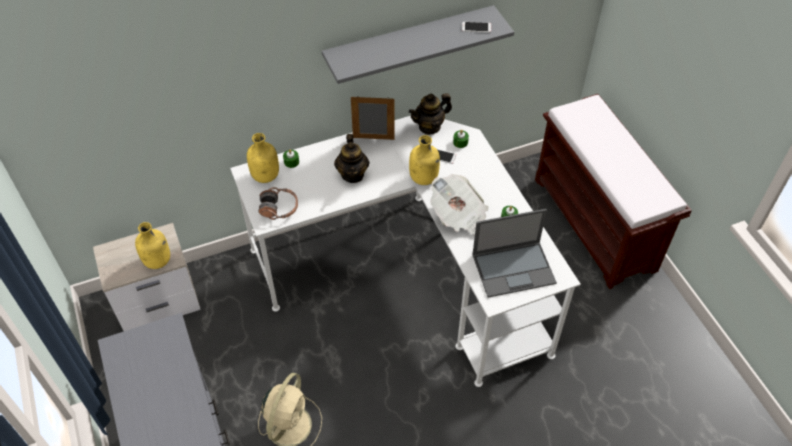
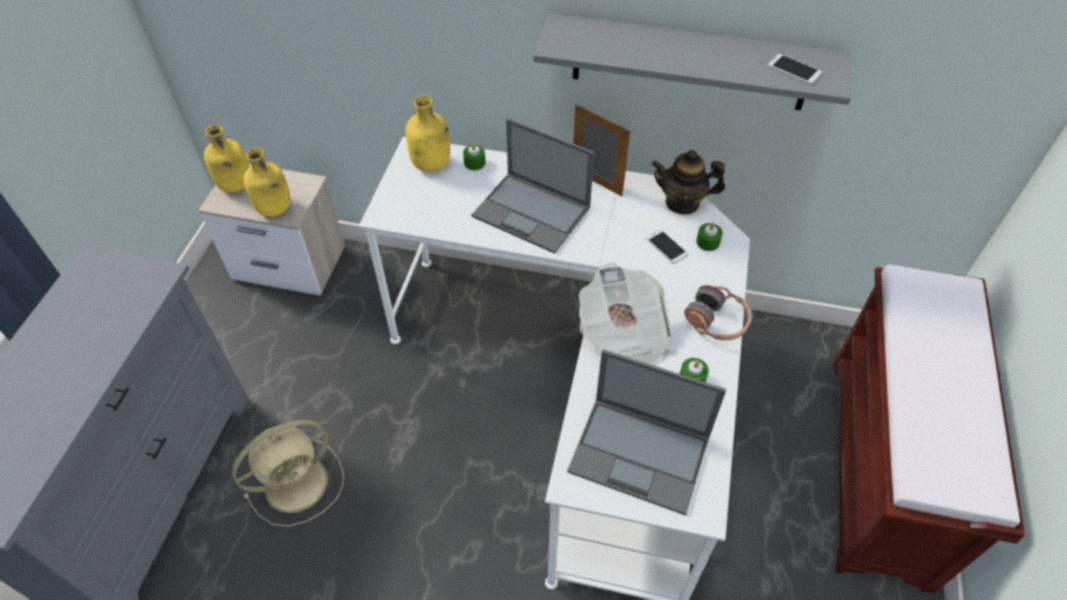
camera: 35 degrees right, 0 degrees up
headphones [258,187,298,220] -> headphones moved to [684,285,752,340]
teapot [334,134,369,183] -> laptop [472,118,594,254]
yellow bottle [409,135,440,185] -> yellow bottle moved to [204,125,250,193]

